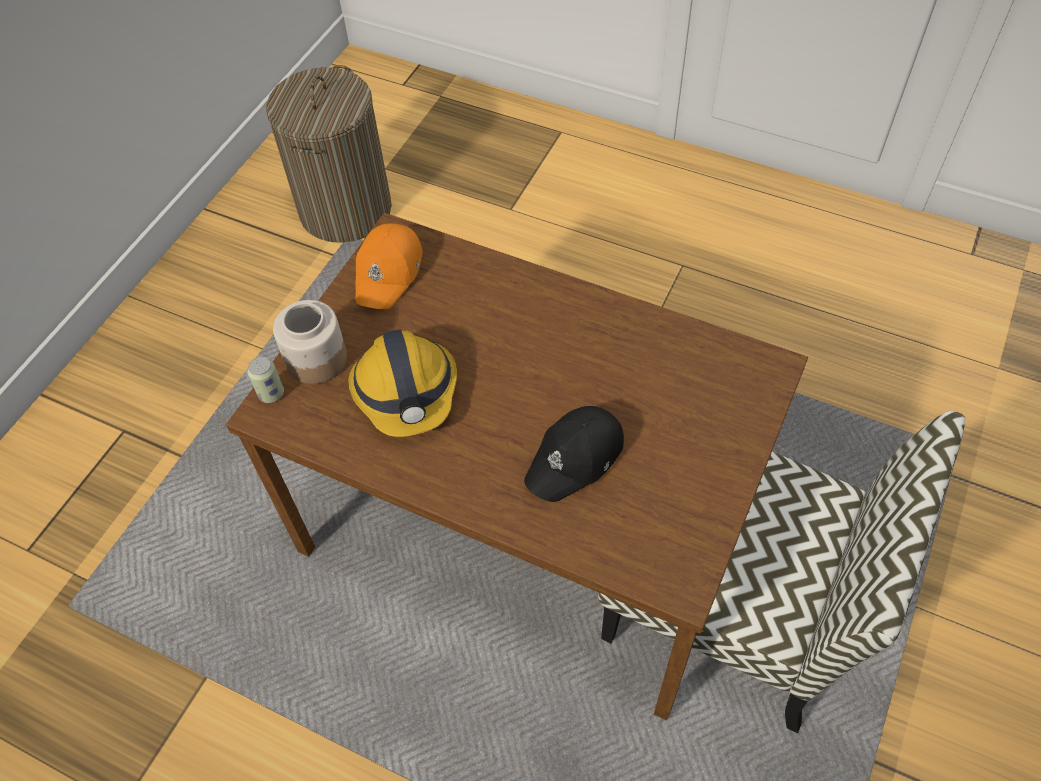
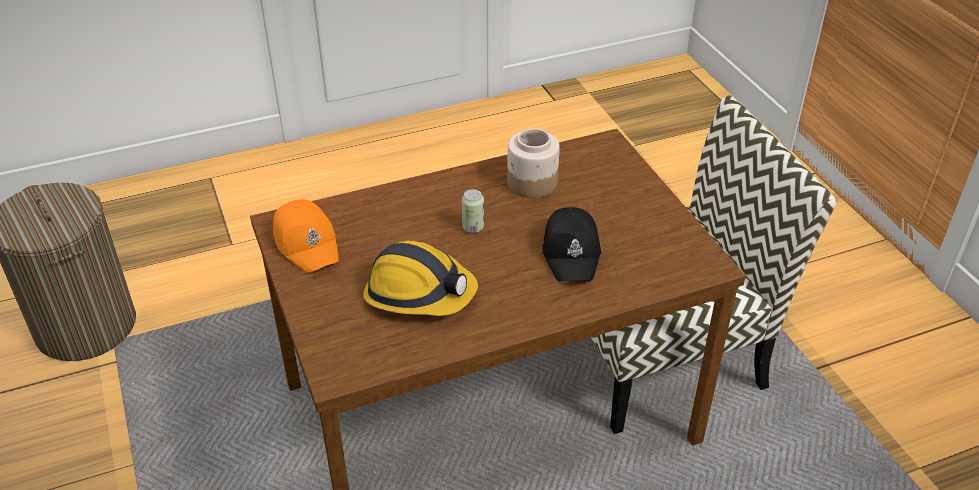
camera: 50 degrees left, 15 degrees down
can [247,357,284,403] -> can moved to [462,189,484,233]
jar [273,300,347,384] -> jar moved to [507,128,560,198]

